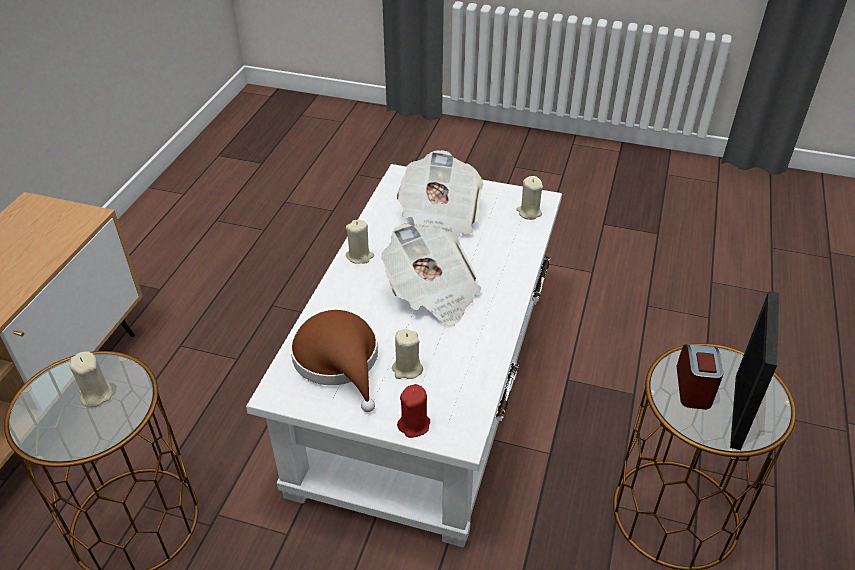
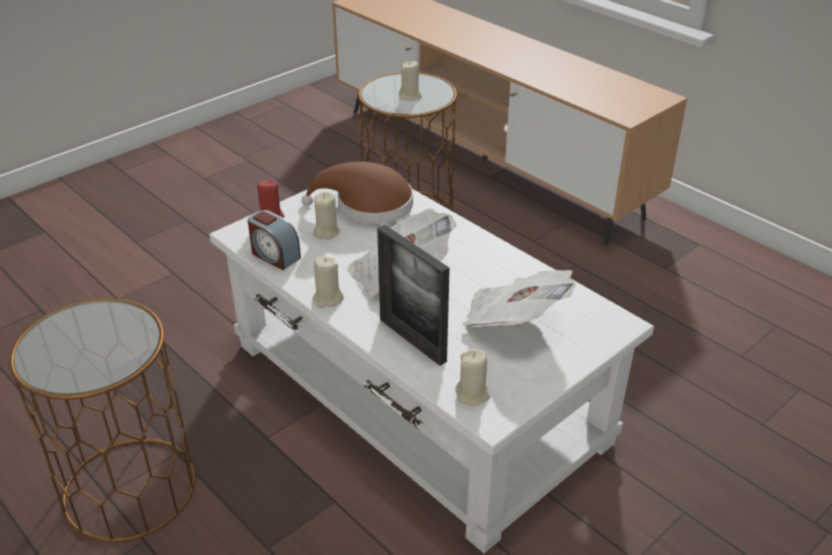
camera: 120 degrees right, 5 degrees down
beige candle [346,220,374,264] -> beige candle moved to [312,256,344,308]
alarm clock [676,344,723,409] -> alarm clock moved to [248,210,301,270]
picture frame [730,291,779,450] -> picture frame moved to [377,225,450,366]

